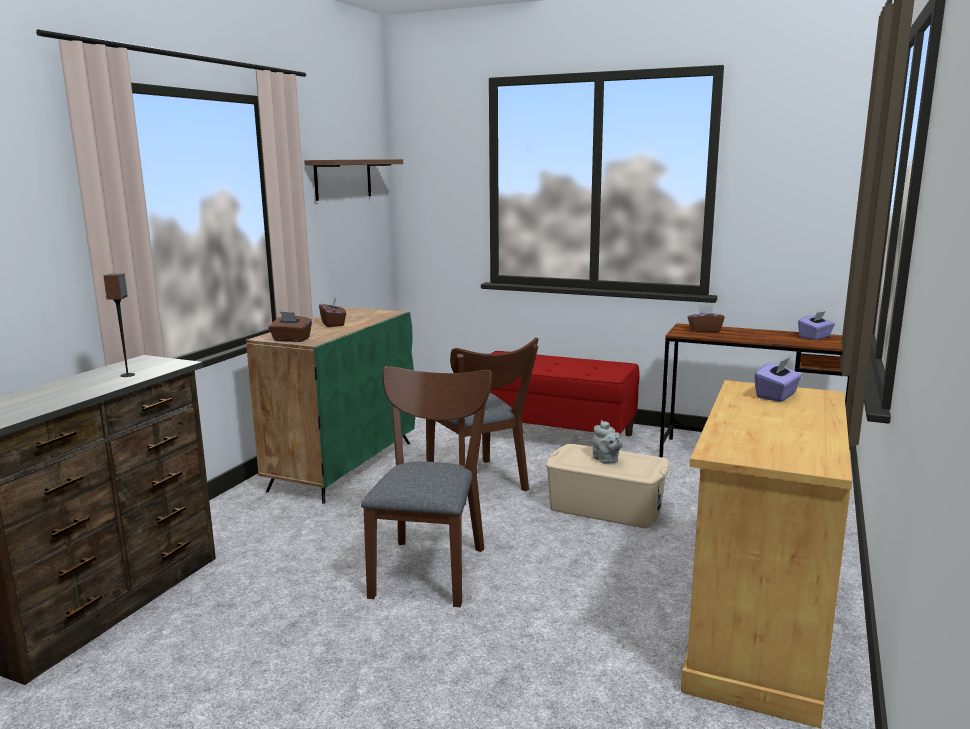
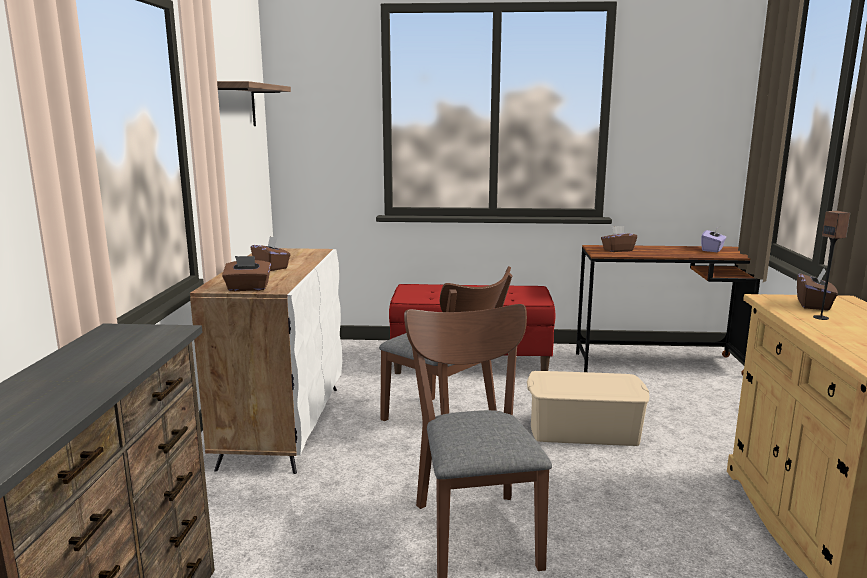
camera: 20 degrees left, 0 degrees up
speaker [104,273,135,377] -> speaker moved to [813,211,850,320]
green cabinet [246,307,415,504] -> white cabinet [190,248,342,474]
grey teapot [592,420,623,464] -> none
purple tissue box [754,358,802,402] -> brown tissue box [797,268,838,310]

